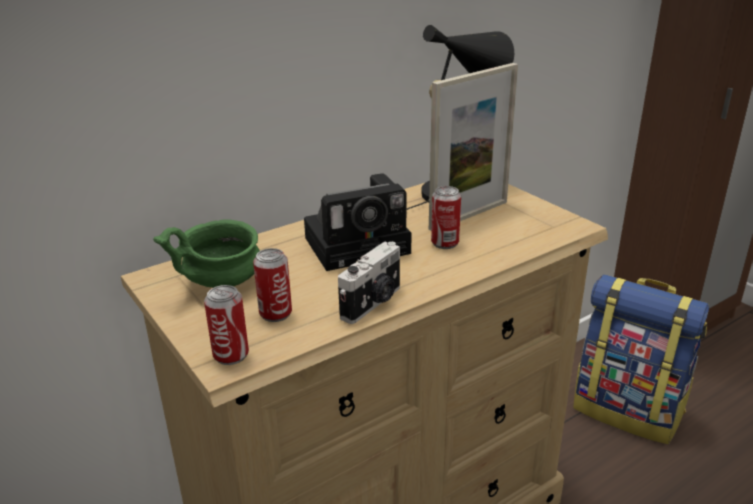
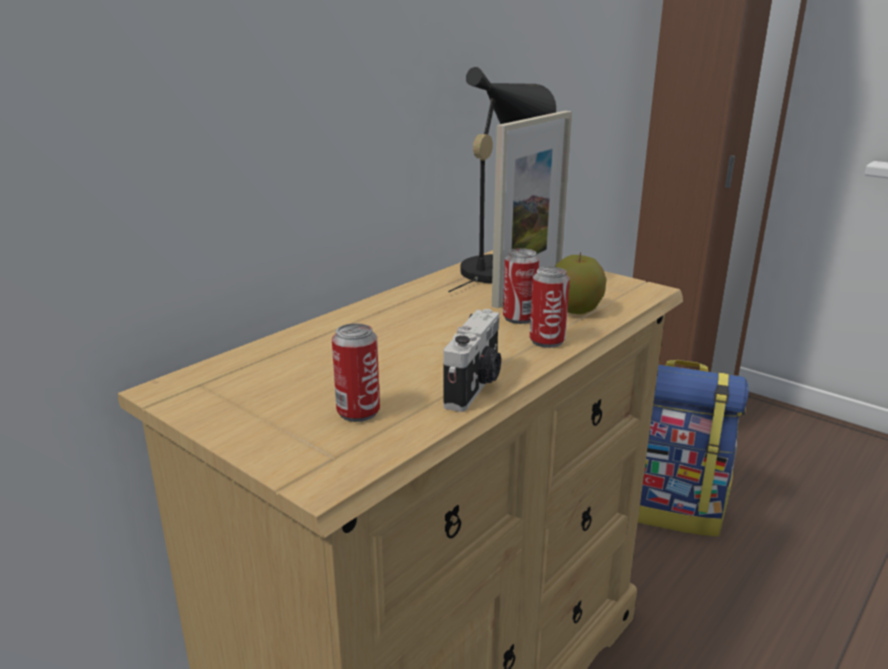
camera: 15 degrees left, 5 degrees down
green bowl [153,219,260,288] -> none
can [204,285,249,365] -> can moved to [530,267,570,348]
camera [304,173,411,271] -> none
none -> apple [555,252,607,314]

